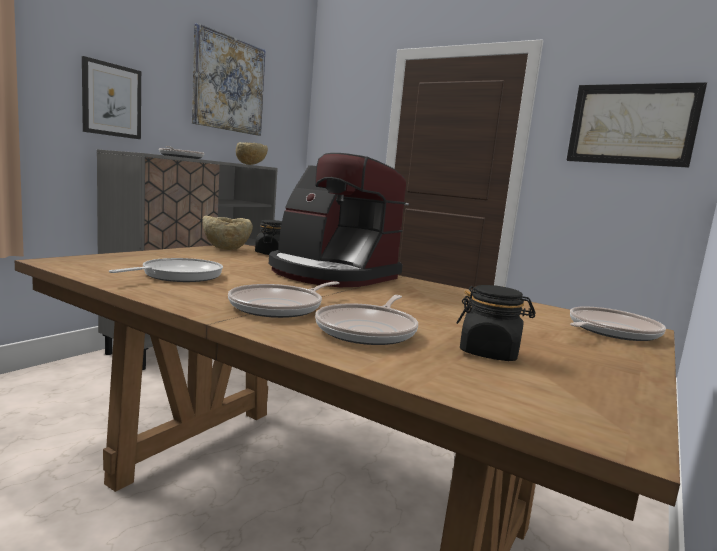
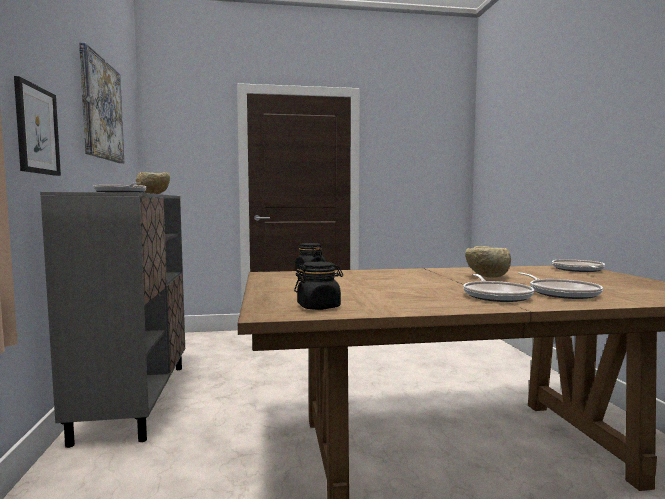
camera: 40 degrees left, 5 degrees down
frying pan [109,258,223,282] -> none
beige bowl [203,215,253,250] -> beige bowl moved to [465,246,511,278]
coffee machine [269,153,406,287] -> none
black jar [456,285,536,361] -> black jar moved to [294,262,343,310]
picture [566,82,707,168] -> none

